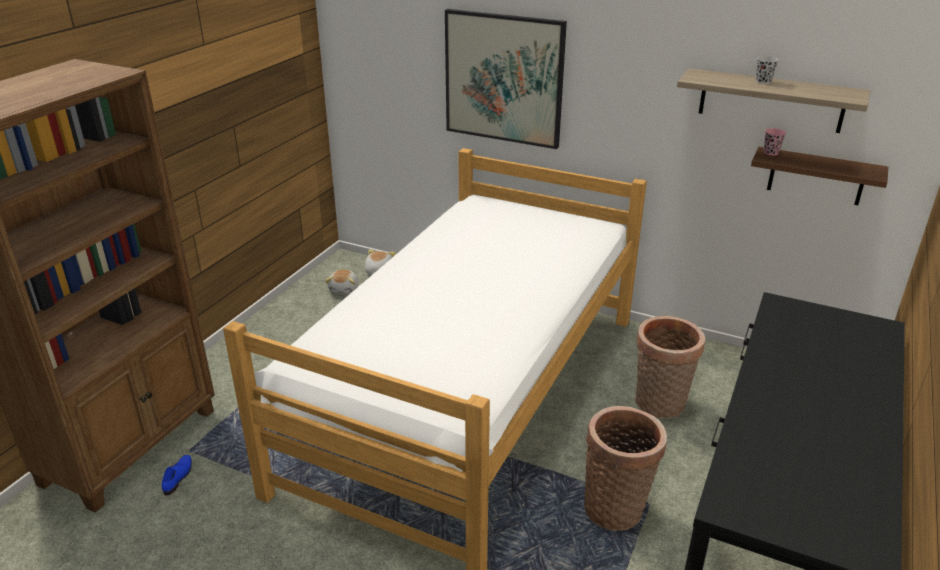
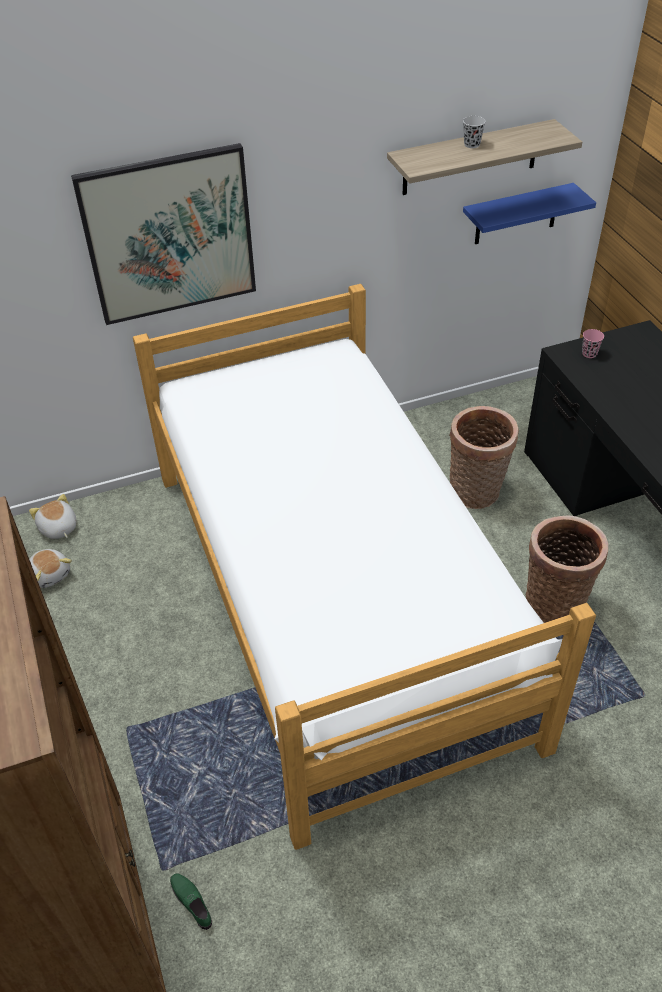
camera: 45 degrees left, 15 degrees up
blue shoe [162,455,192,496] -> green shoe [170,874,212,930]
brown shelf [751,147,888,205] -> blue shelf [463,183,596,244]
pink cup [764,128,786,155] -> pink cup moved to [582,329,604,358]

